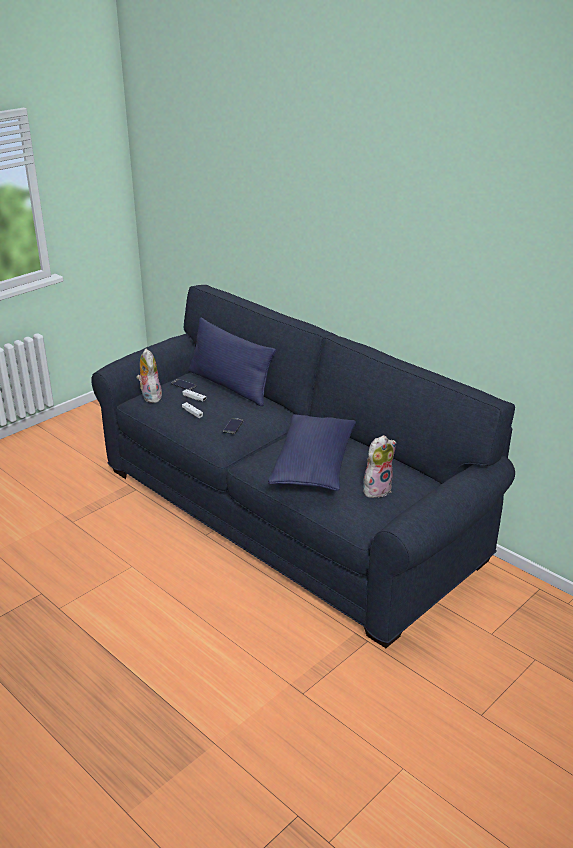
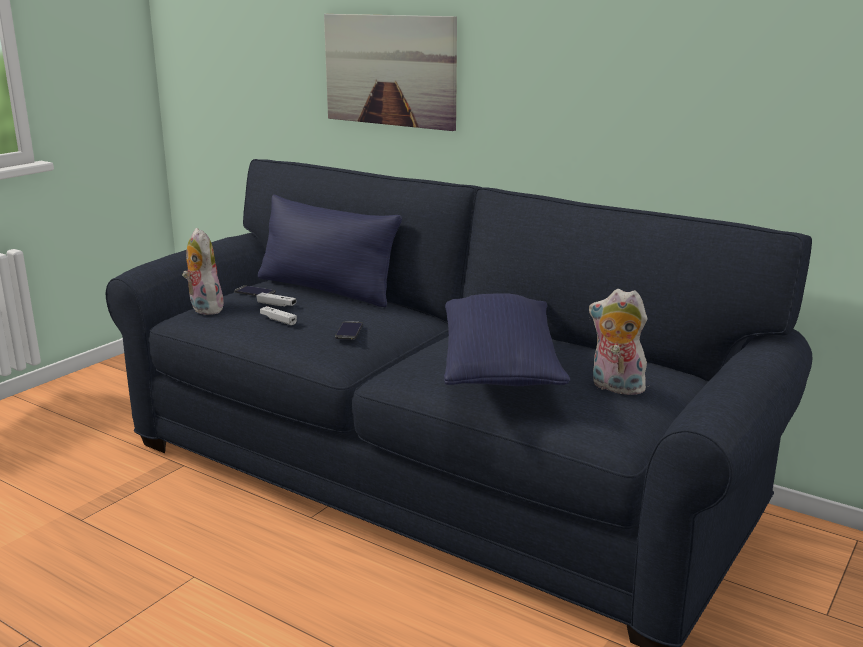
camera: 10 degrees left, 10 degrees down
plush toy [363,435,396,498] -> plush toy turned 105 degrees counterclockwise [589,289,648,395]
none -> picture [324,14,457,131]

